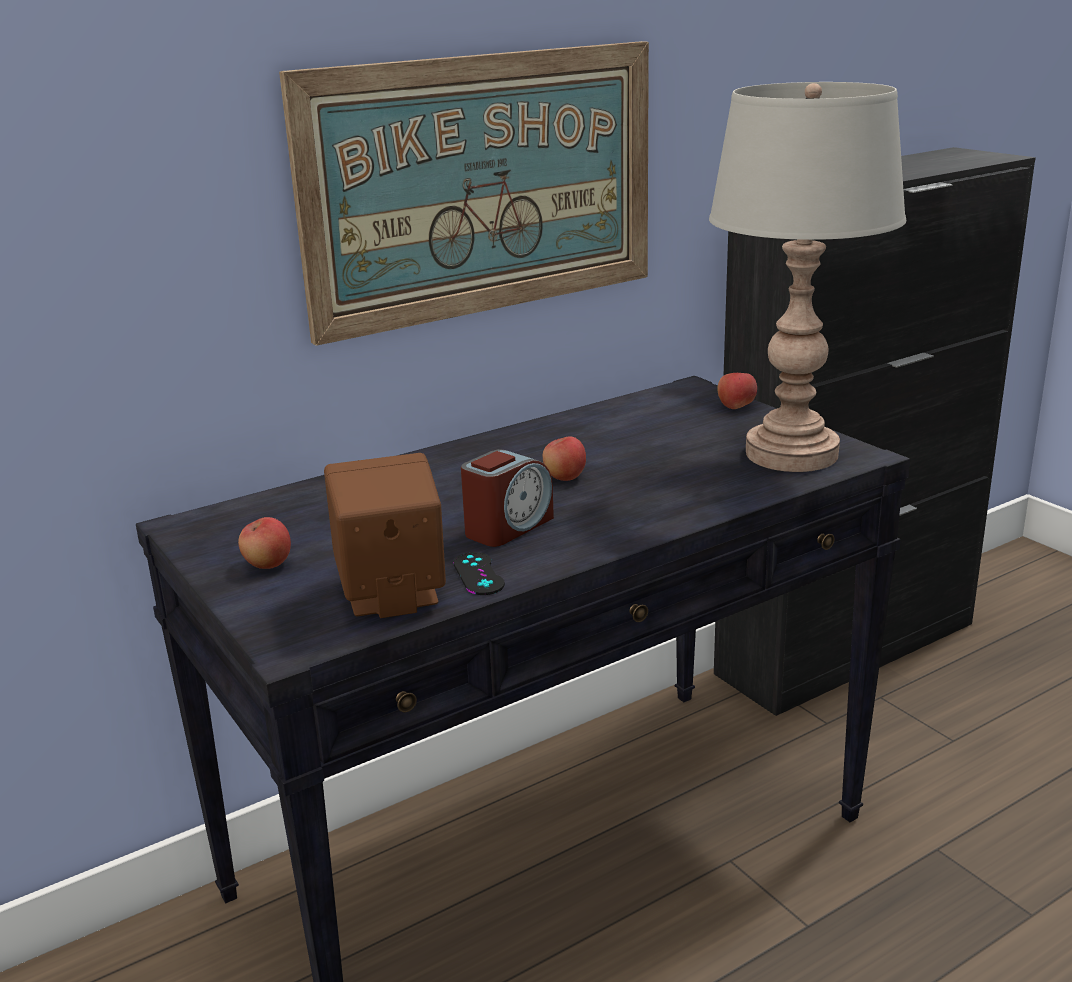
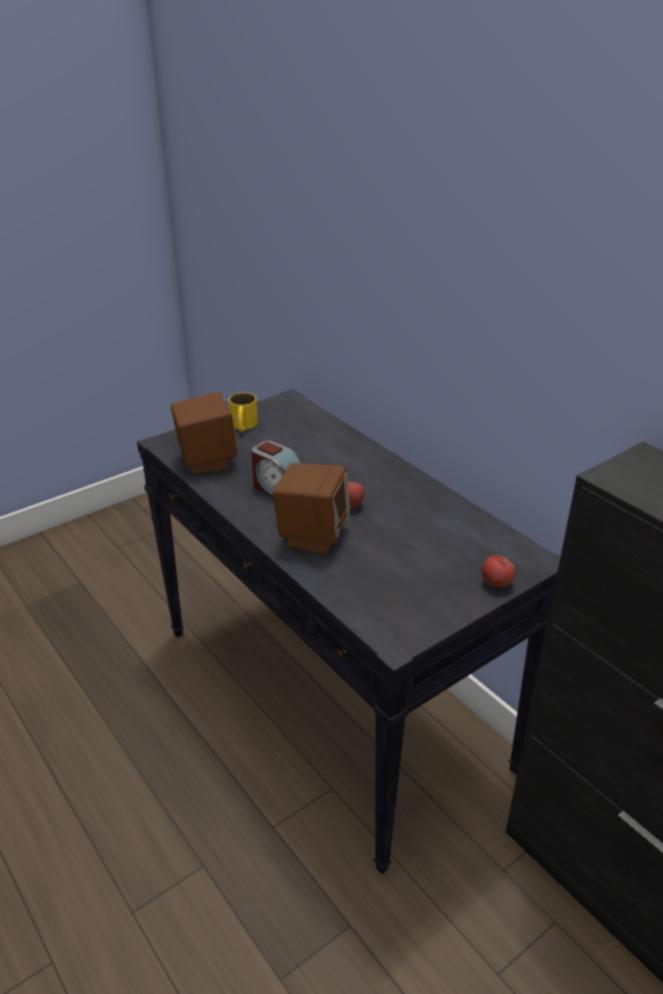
camera: 85 degrees right, 10 degrees up
apple [238,517,291,569] -> yellow mug [229,393,258,432]
picture [279,41,649,346] -> none
black game controller [453,552,505,595] -> none
grey table lamp [709,82,906,472] -> none
none -> brown speaker [273,463,350,554]

